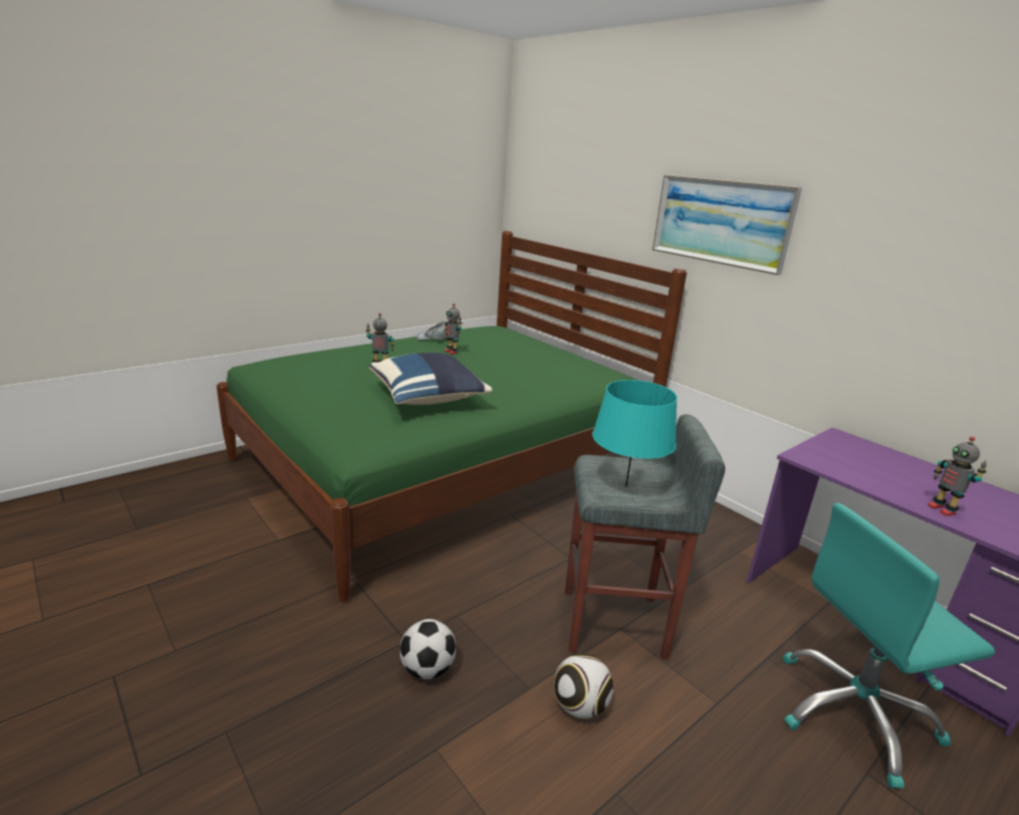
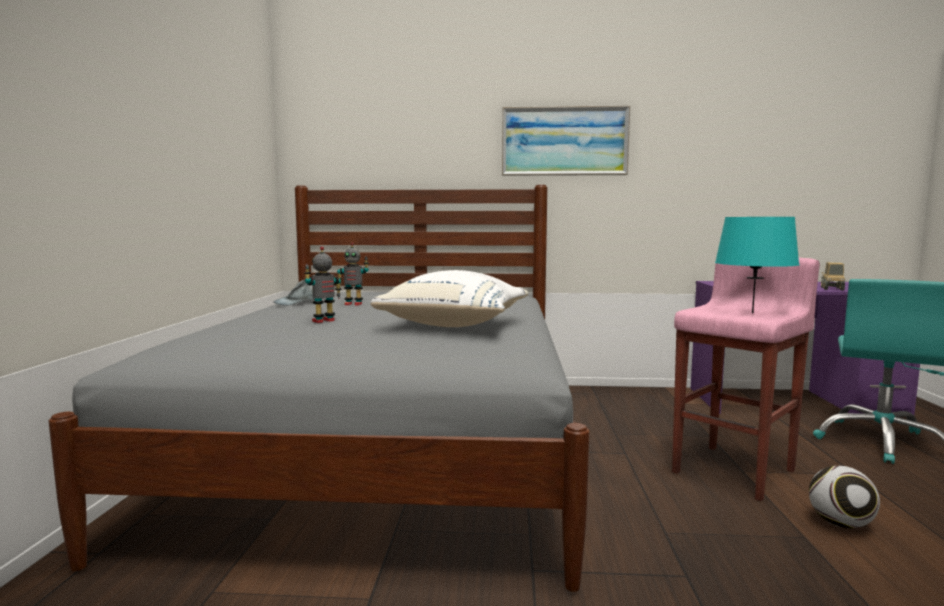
camera: 45 degrees left, 15 degrees down
green bed [216,231,687,602] -> grey bed [49,185,589,592]
blue pillow [369,353,492,405] -> white pillow [370,270,528,327]
football [400,619,456,679] -> none
grey stool [565,414,725,660] -> pink stool [672,258,820,501]
toy robot [928,436,987,516] -> toy truck [821,262,845,290]

